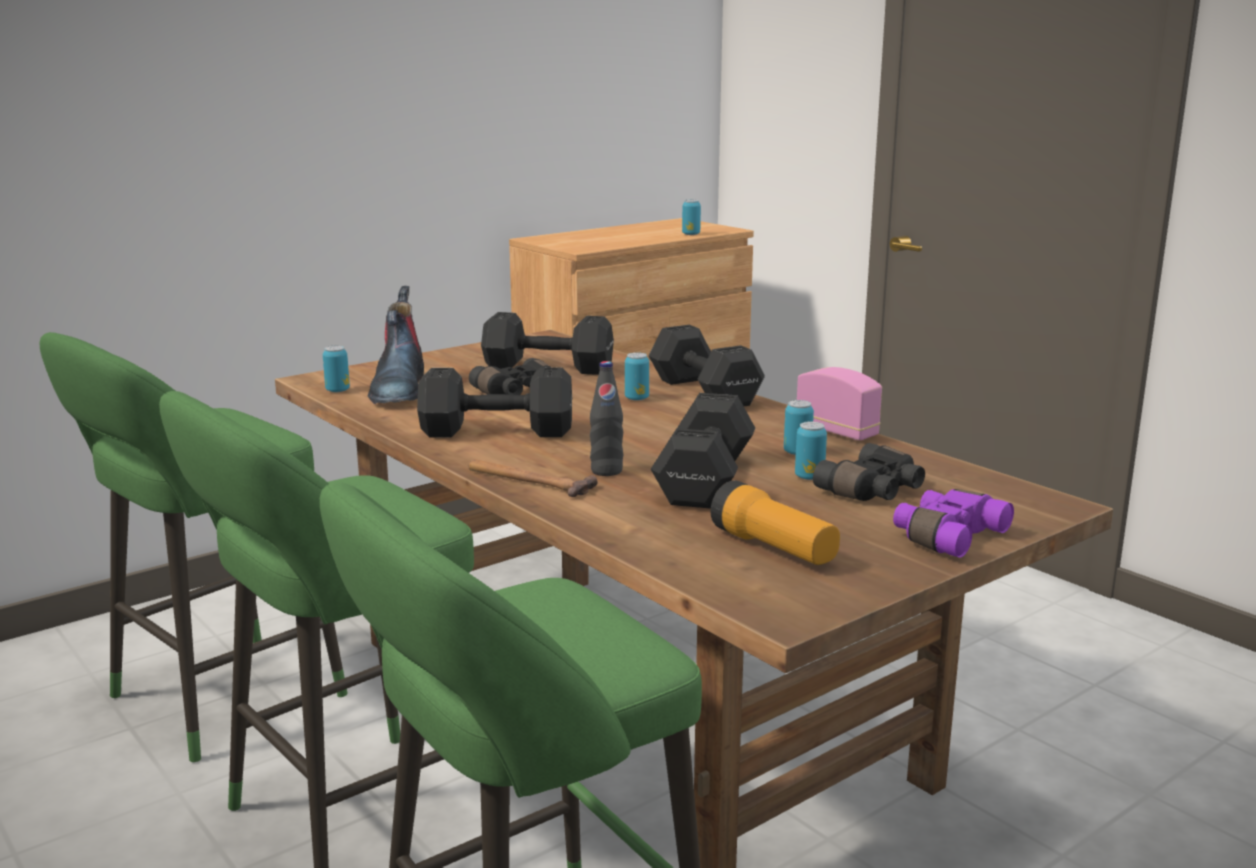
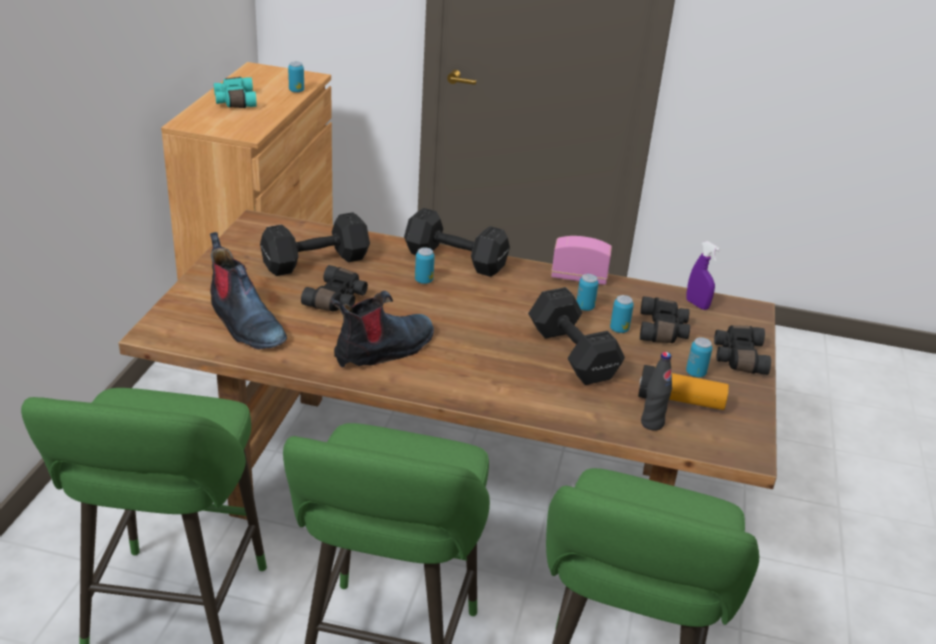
camera: 40 degrees left, 15 degrees up
can [323,345,350,392] -> can moved to [686,338,713,377]
black dumbbell [417,368,572,438] -> boot [331,291,434,368]
hammer [469,459,598,497] -> none
black bottle [590,361,623,476] -> black bottle moved to [641,352,672,431]
purple binoculars [893,489,1014,557] -> black binoculars [714,325,771,375]
none -> turquoise binoculars [214,77,257,108]
none -> purple spray bottle [686,241,721,310]

